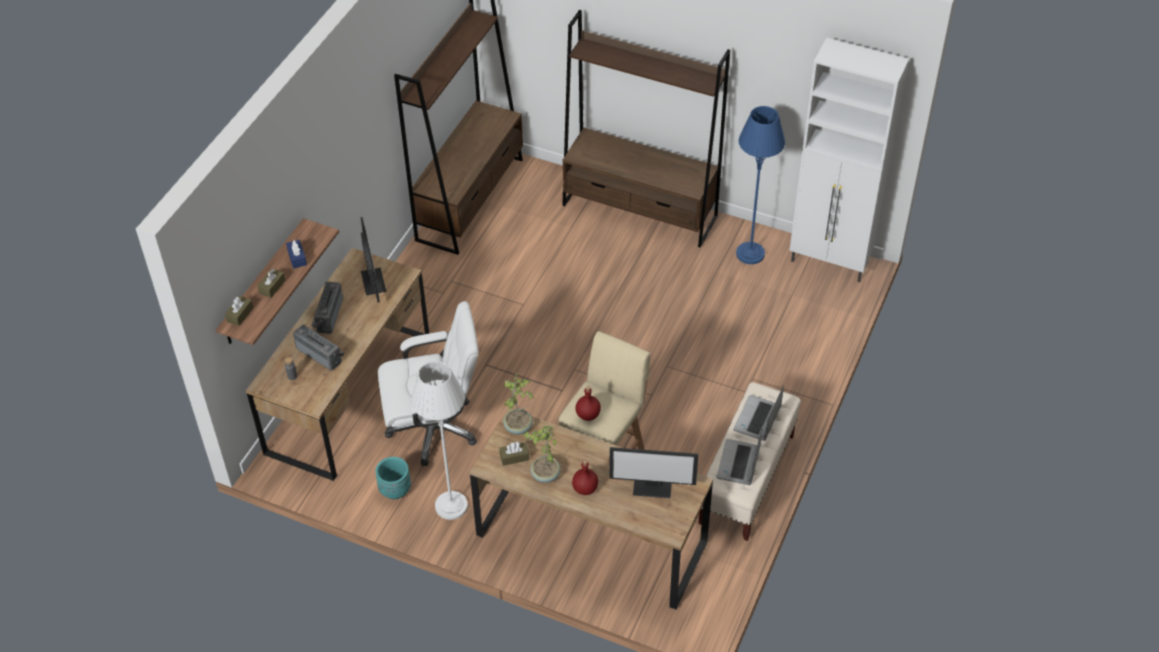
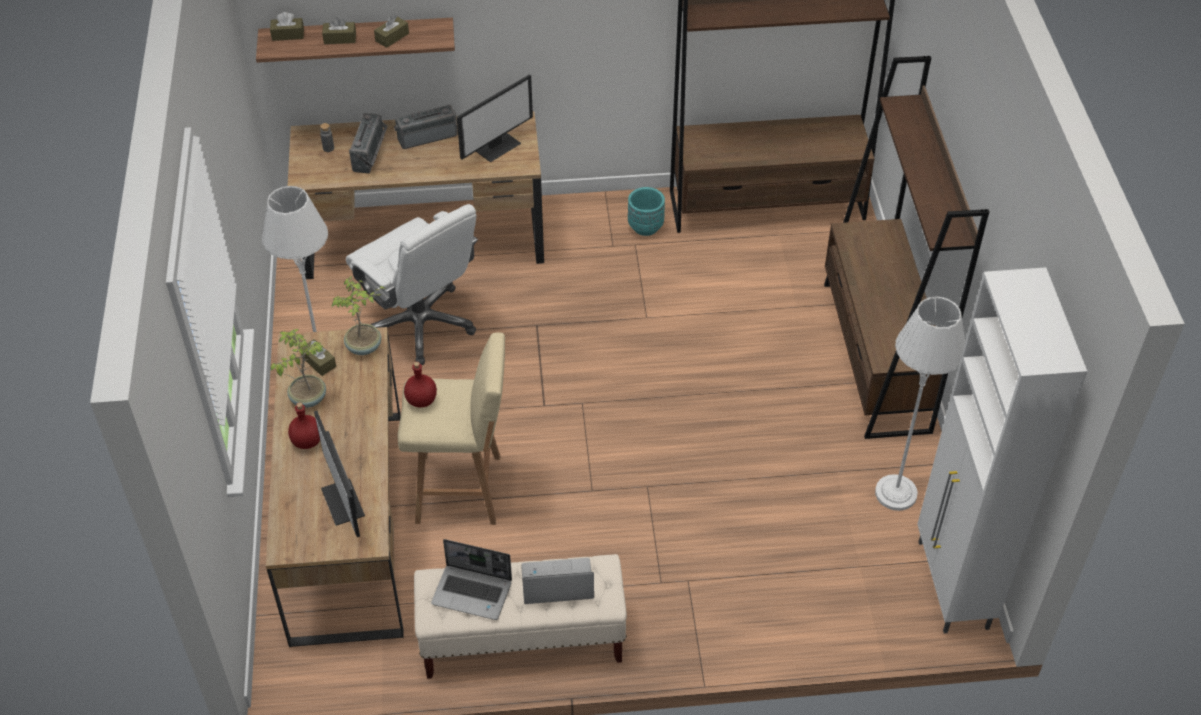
camera: 60 degrees right, 0 degrees up
blue tissue box [286,240,307,269] -> brown tissue box [374,15,409,48]
turquoise planter [375,457,411,499] -> turquoise planter moved to [628,187,665,236]
laptop [717,428,762,485] -> laptop turned 150 degrees counterclockwise [431,539,512,620]
blue floor lamp [736,106,785,264] -> white floor lamp [875,296,965,511]

